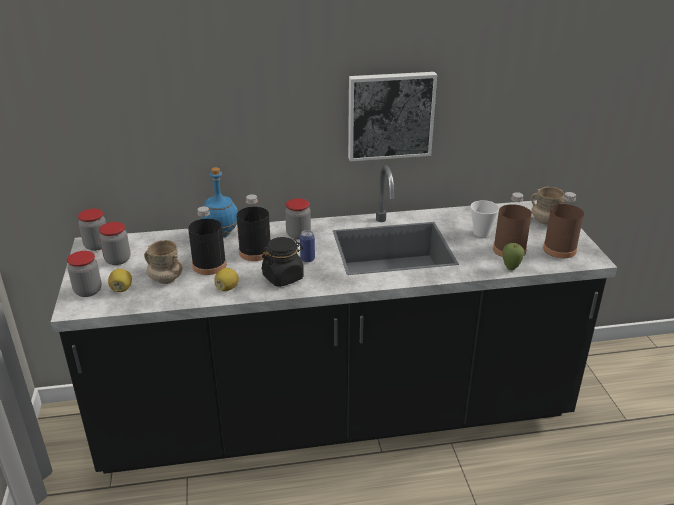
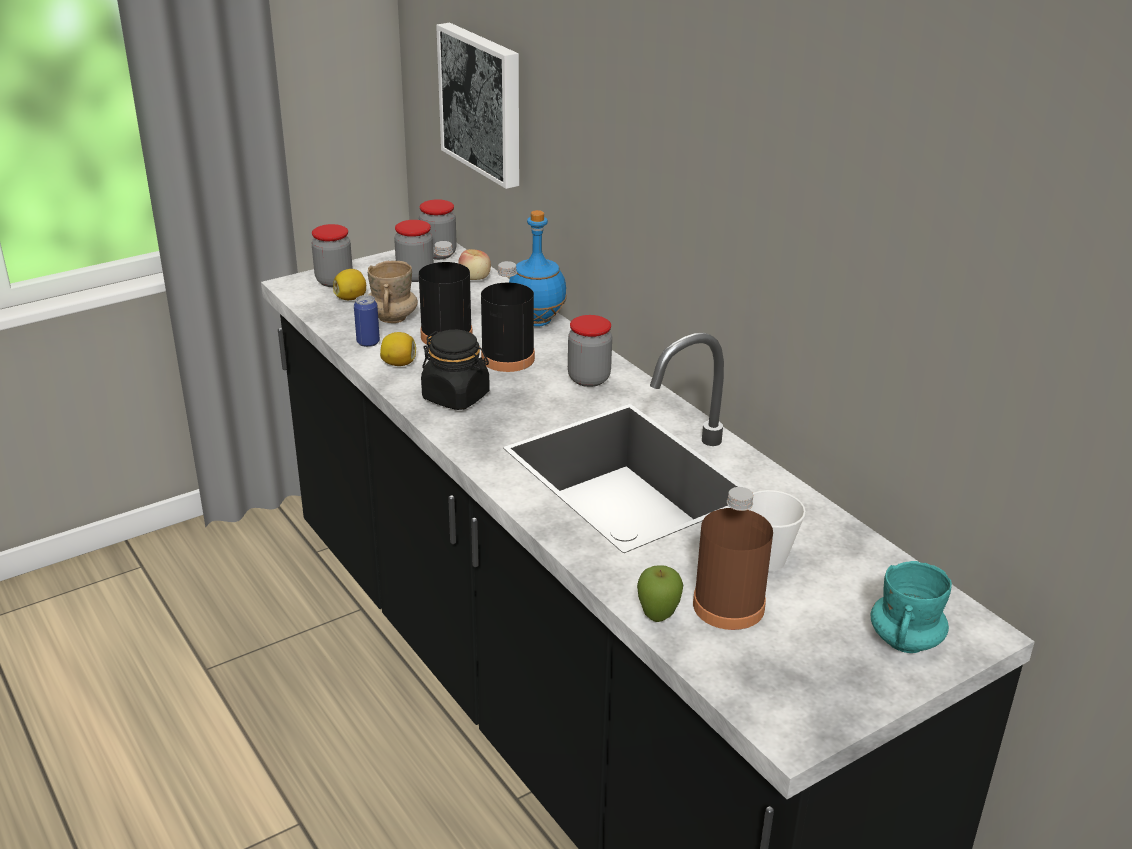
camera: 65 degrees right, 0 degrees up
can [300,230,315,262] -> can moved to [354,295,380,347]
picture [348,72,437,161] -> picture moved to [436,23,519,189]
beige mug [531,187,565,225] -> turquoise mug [870,561,952,653]
brown bottle [543,192,584,258] -> none
none -> apple [458,249,491,280]

